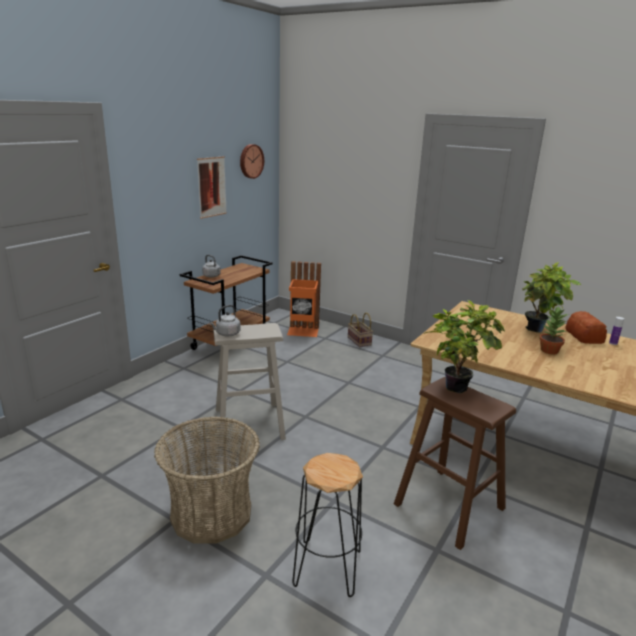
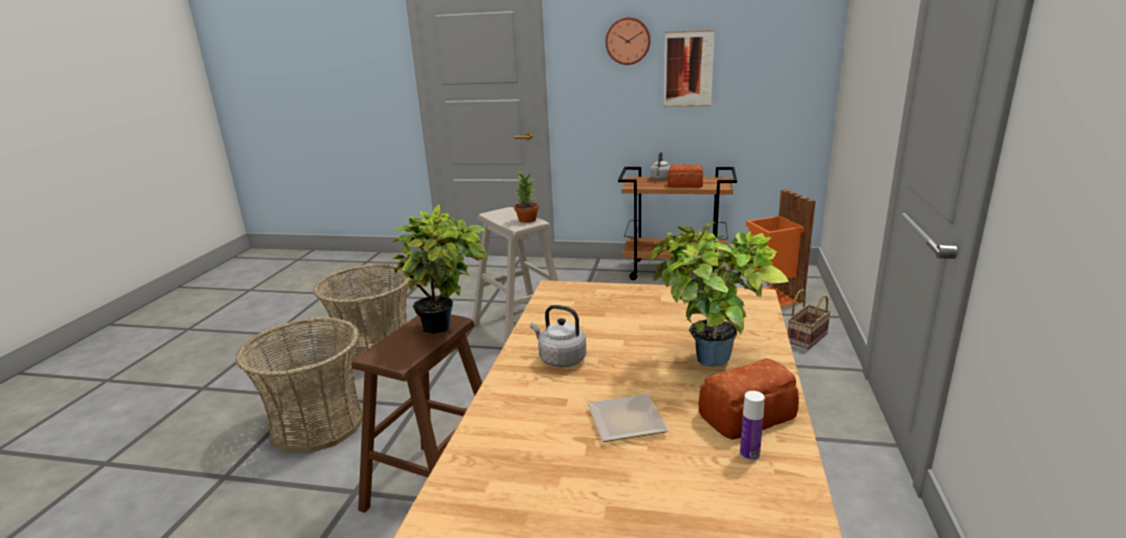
camera: 70 degrees right, 0 degrees up
grey kettle [209,305,241,336] -> grey kettle moved to [530,305,586,368]
wall clock [240,144,264,179] -> wall clock moved to [605,17,651,65]
black stool [292,453,363,597] -> basket [236,317,363,453]
potted plant [539,306,570,355] -> potted plant moved to [514,172,539,223]
none -> plate [587,394,669,442]
none -> bread [668,164,703,188]

